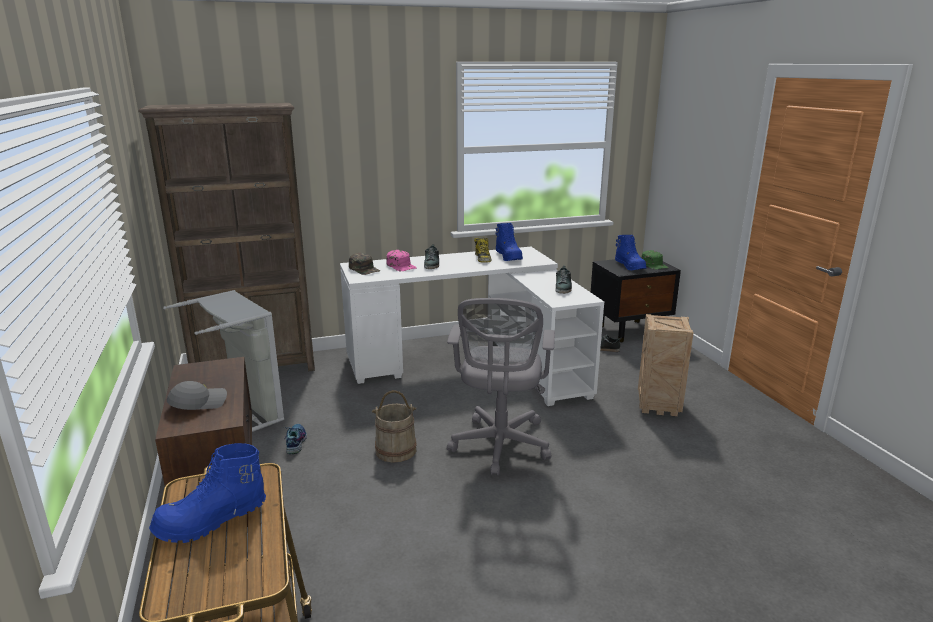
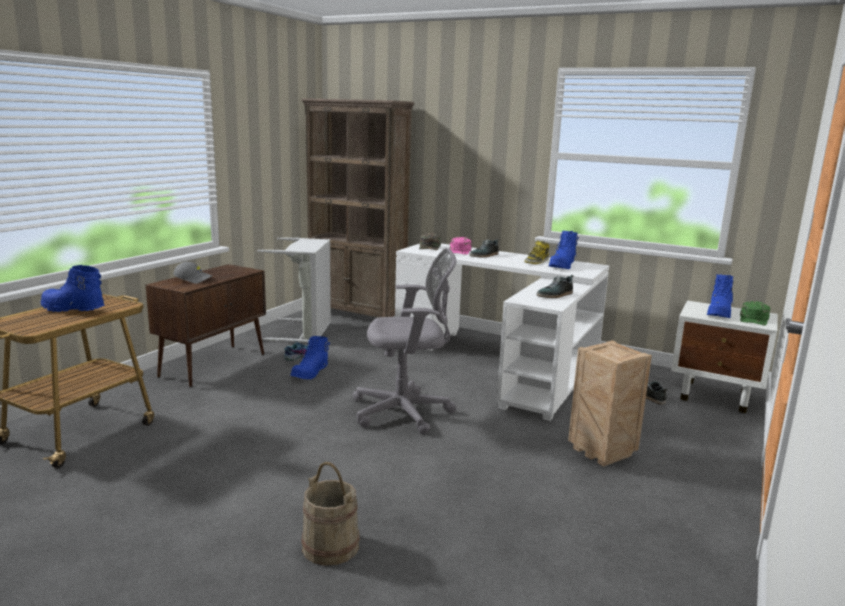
camera: 45 degrees right, 5 degrees down
beige bucket [372,390,417,463] -> beige bucket moved to [301,462,360,566]
grey office chair [447,298,555,476] -> grey office chair turned 150 degrees counterclockwise [353,248,456,435]
black nightstand [591,259,681,342] -> white nightstand [671,301,778,413]
none -> blue boot [290,336,330,379]

